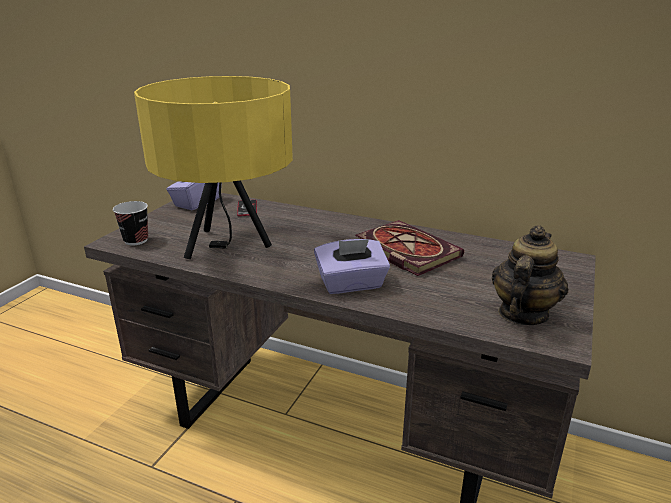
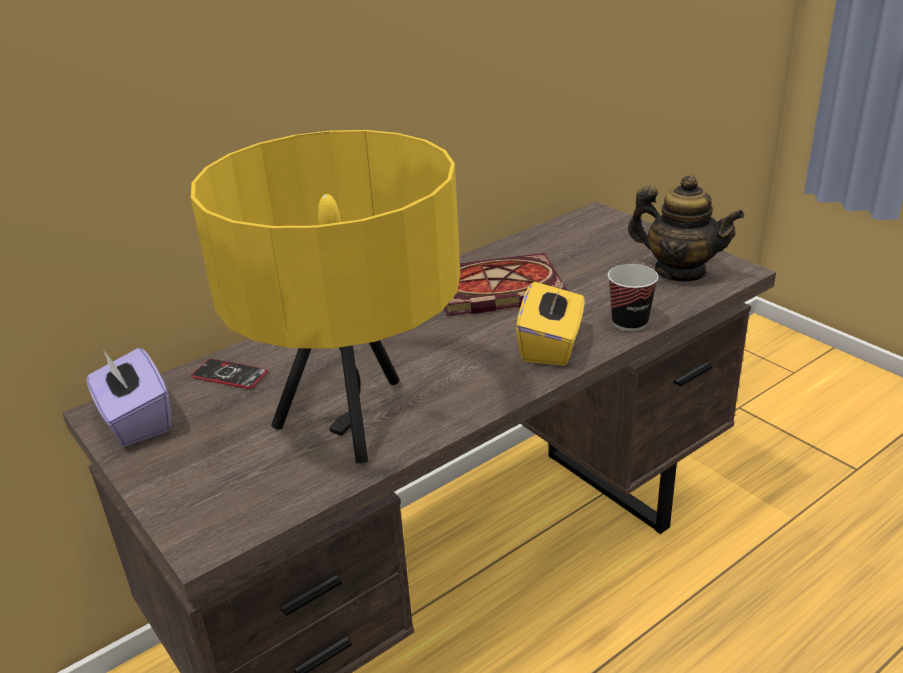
camera: 60 degrees left, 5 degrees up
cup [113,201,148,245] -> cup moved to [608,264,658,332]
purple tissue box [314,239,390,294] -> yellow tissue box [516,277,585,366]
teapot [492,225,568,325] -> teapot turned 150 degrees clockwise [628,175,744,281]

